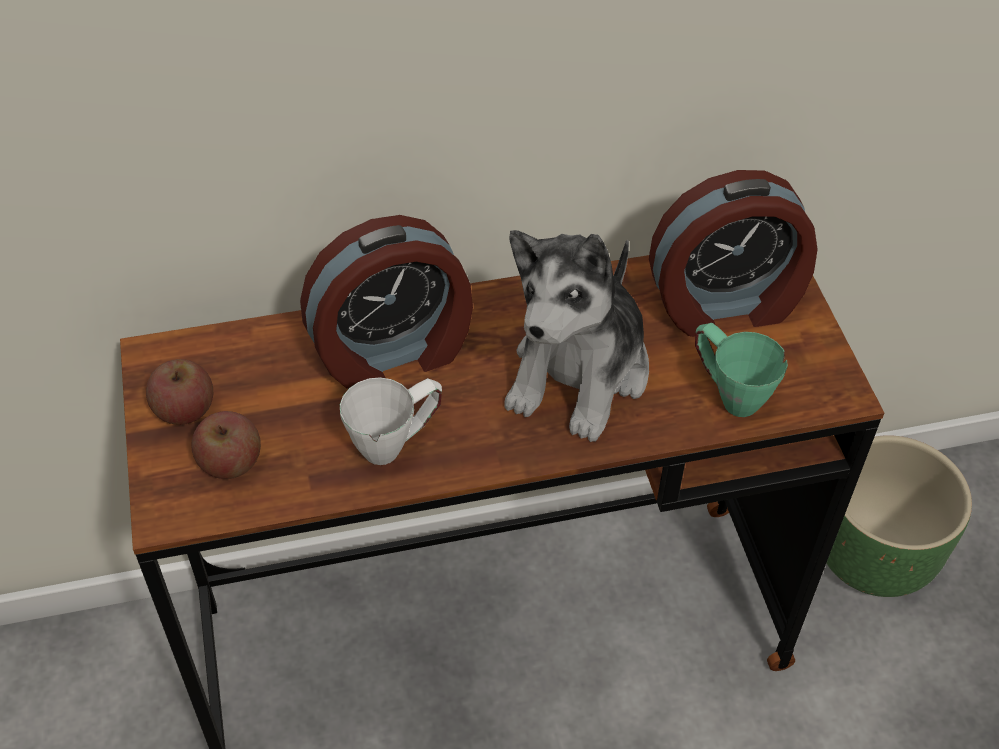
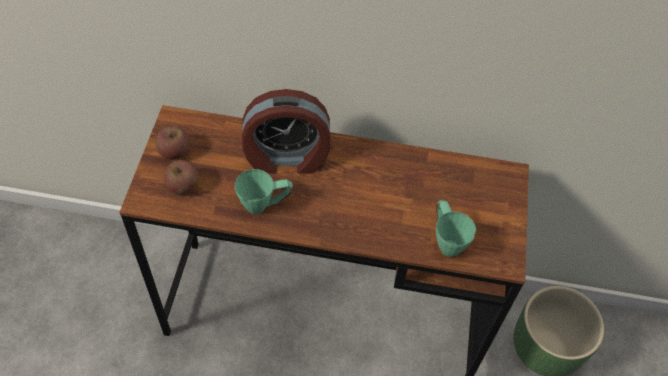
camera: 20 degrees right, 5 degrees up
white mug [340,377,442,465] -> green mug [235,169,293,214]
plush toy [504,230,649,442] -> none
alarm clock [649,170,817,337] -> none

